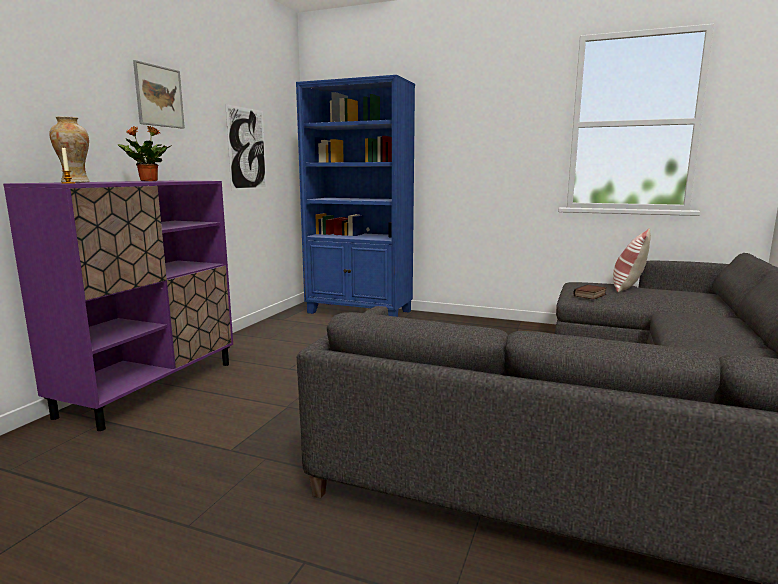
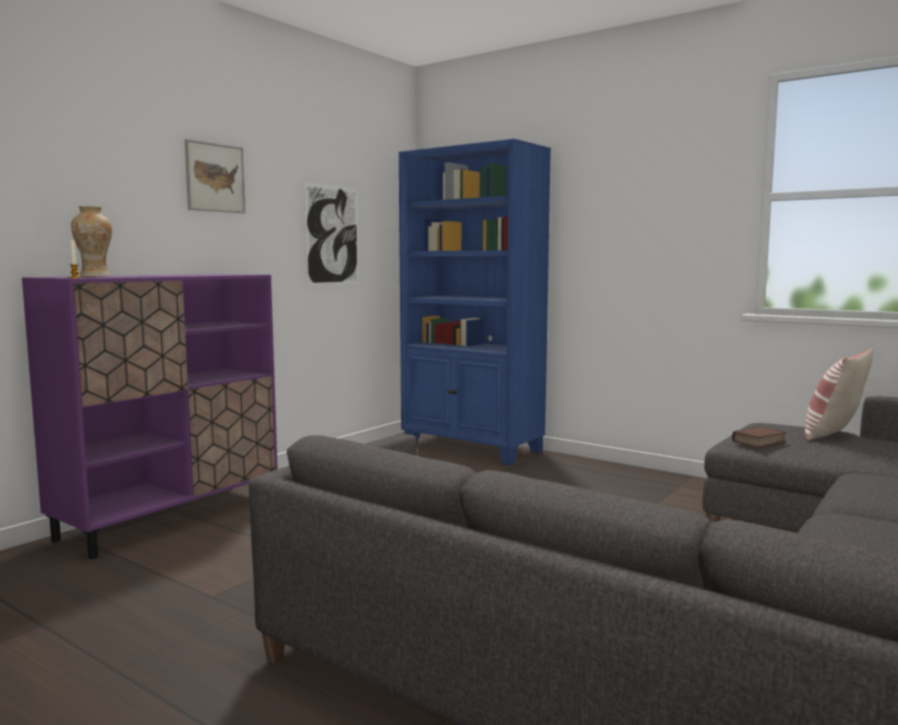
camera: 15 degrees right, 5 degrees down
potted plant [118,126,172,181] -> none

